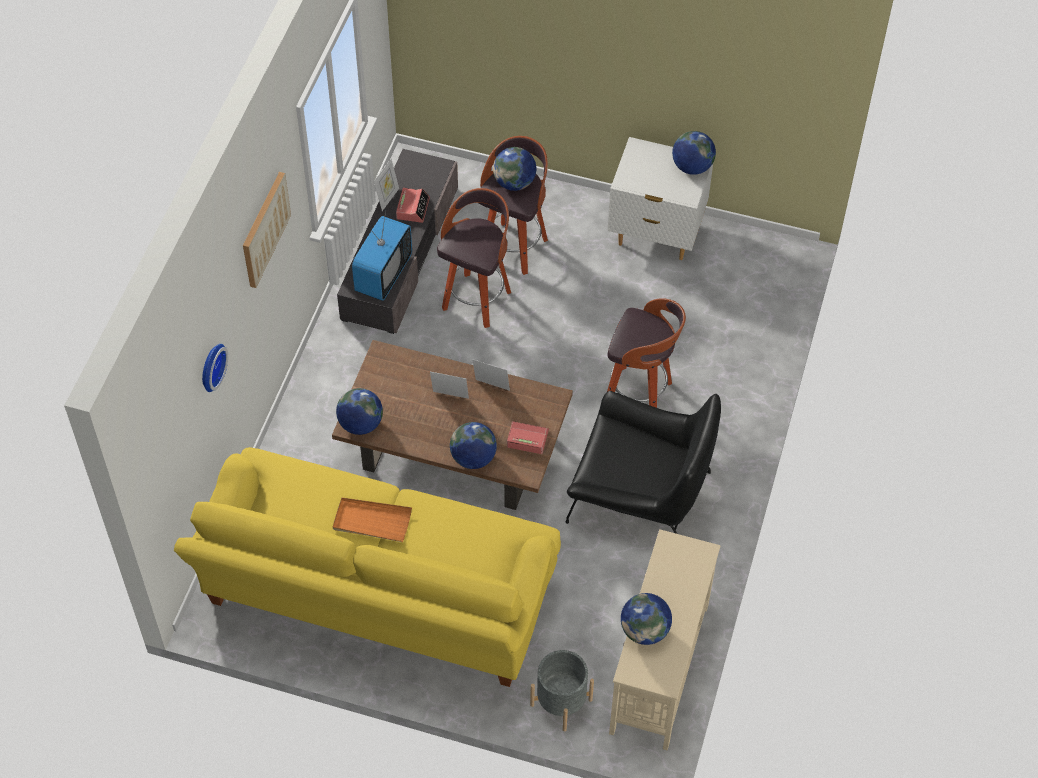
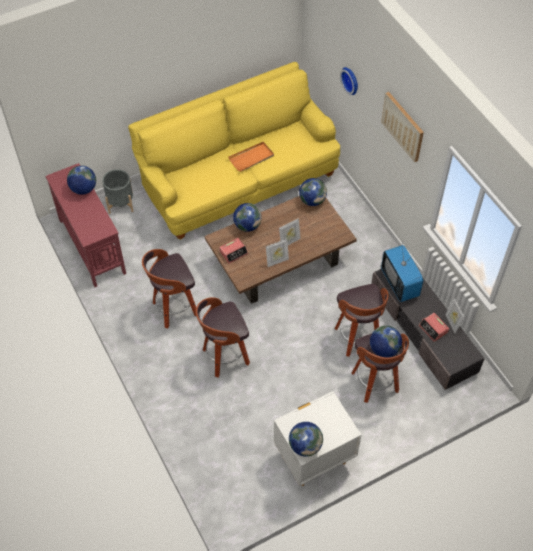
camera: 135 degrees right, 0 degrees up
black armchair [566,391,721,534] -> stool [142,249,196,328]
beige console table [609,529,721,750] -> red console table [45,163,126,287]

